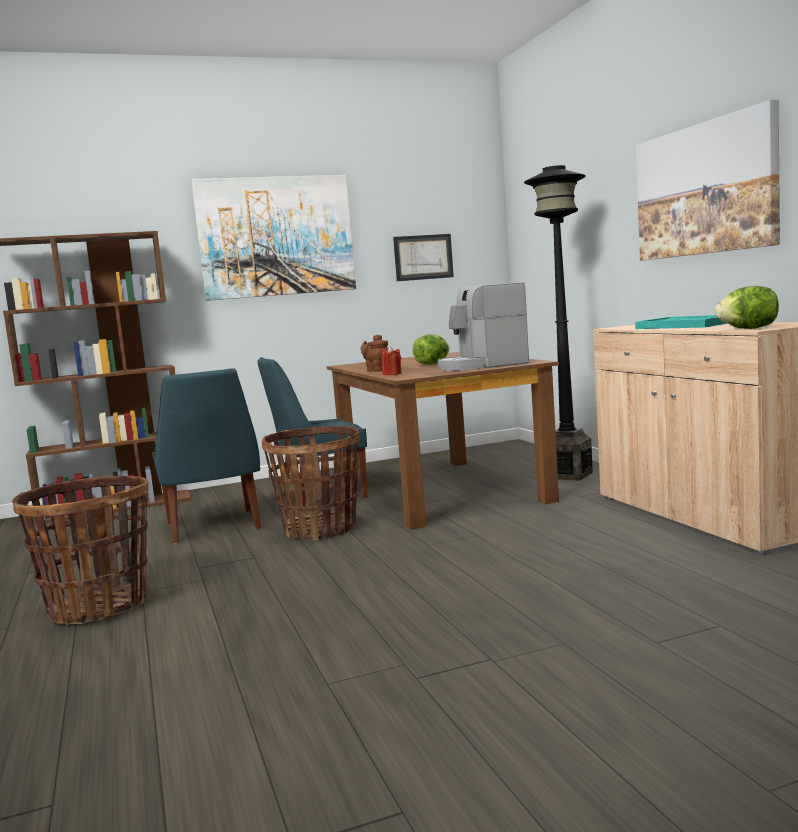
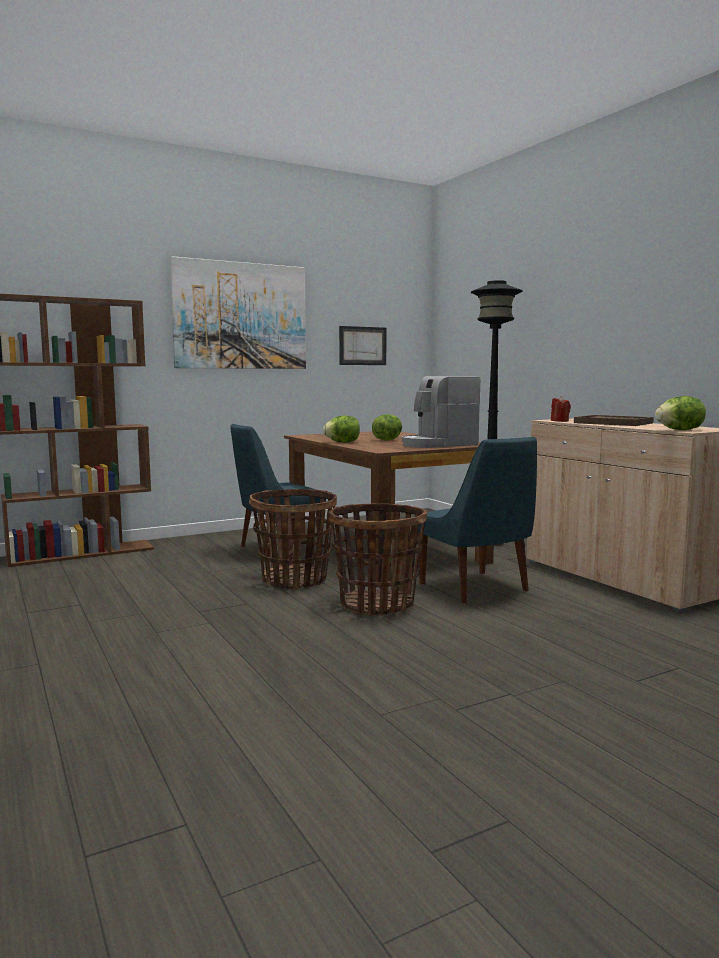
camera: 10 degrees left, 0 degrees up
basket [12,476,149,625] -> basket moved to [328,503,427,617]
blue chair [152,368,261,543] -> blue chair moved to [415,437,537,604]
brown teapot [361,335,388,372] -> lettuce [323,416,360,443]
red candle [381,346,402,375] -> red candle moved to [551,396,571,422]
turquoise tray [635,315,728,329] -> brown tray [574,415,654,426]
picture [636,100,780,261] -> none

